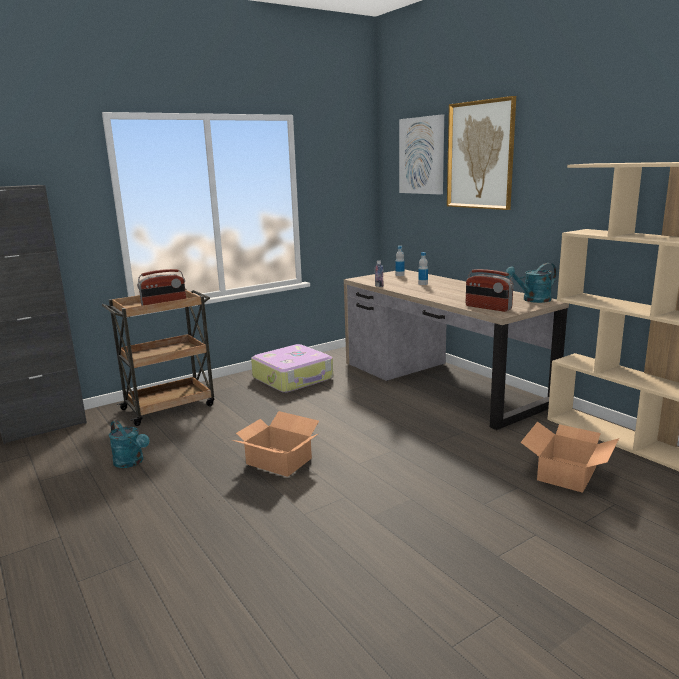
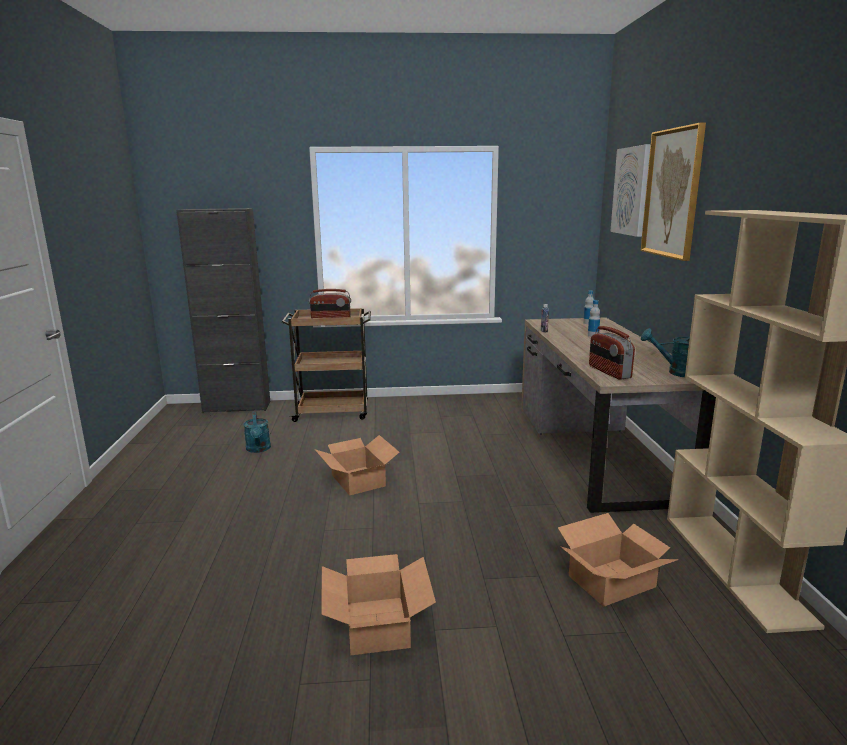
camera: 30 degrees right, 0 degrees up
suitcase [251,344,333,393] -> none
none -> cardboard box [321,554,436,655]

